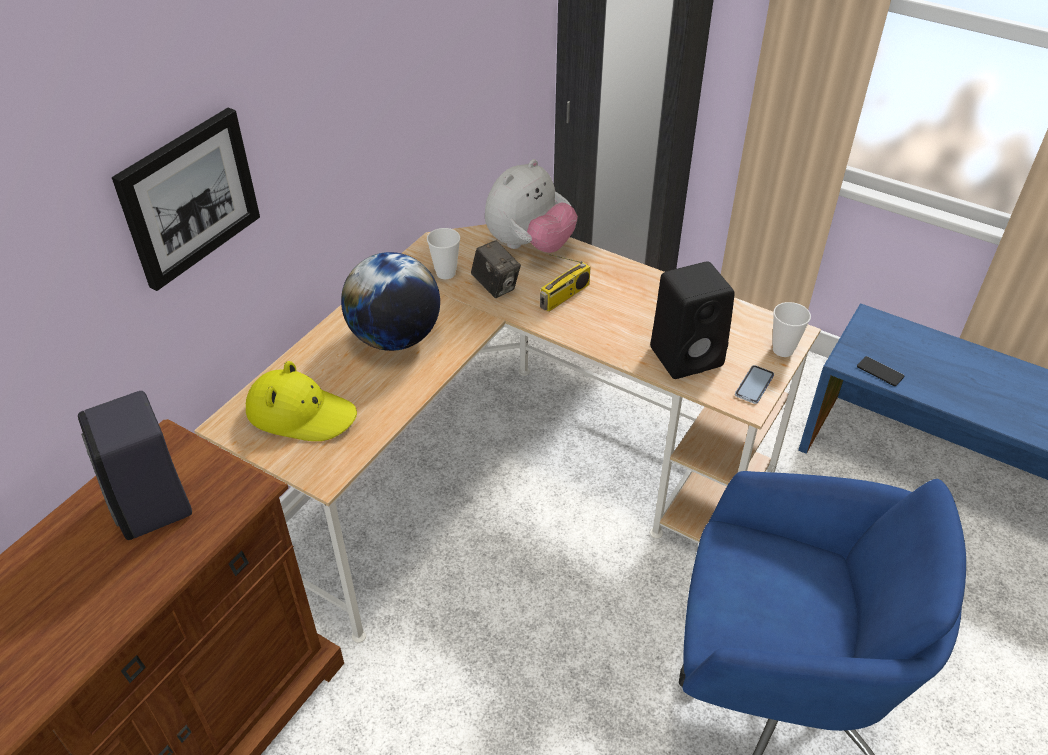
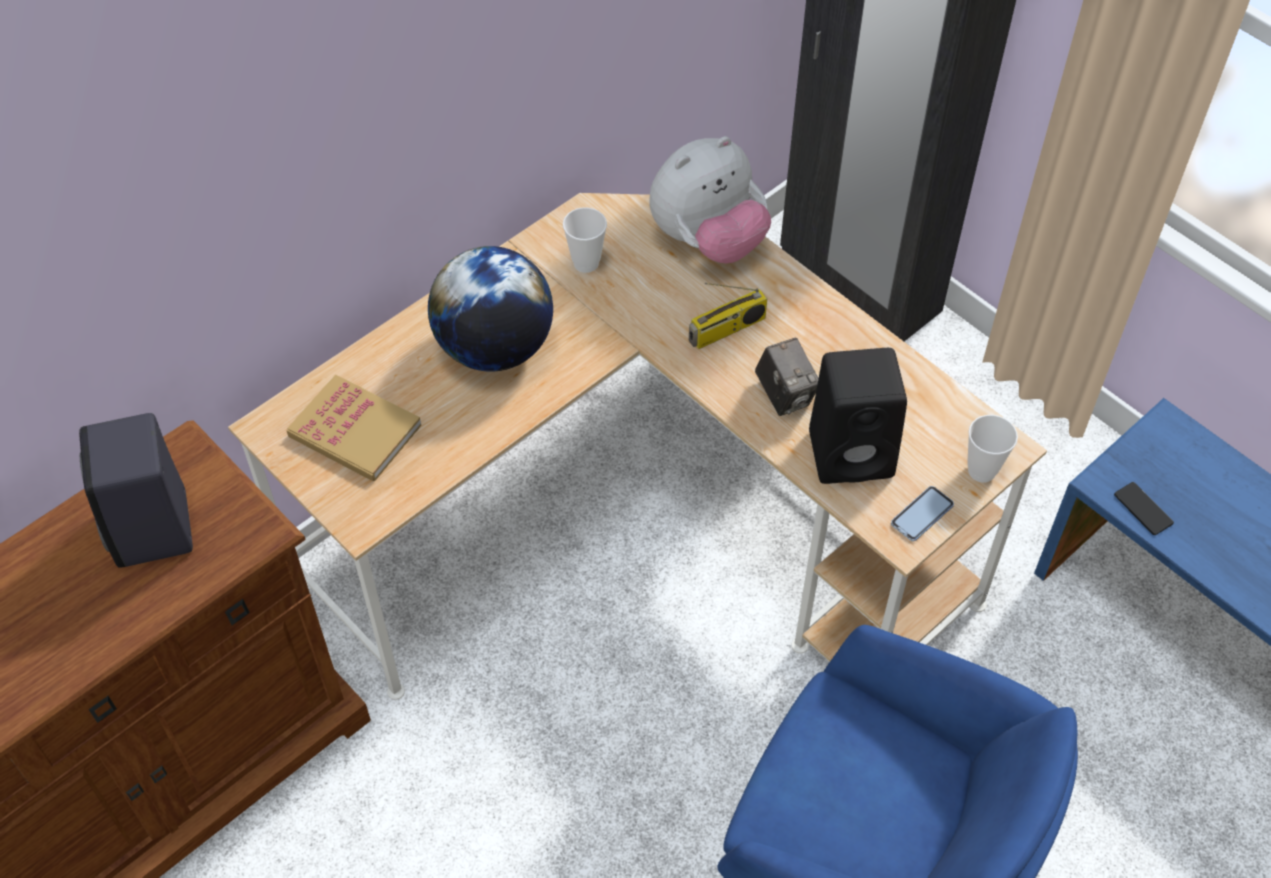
camera: 15 degrees right, 10 degrees up
picture [112,108,260,291] -> none
yellow hat [246,361,357,441] -> book [286,374,421,482]
camera [471,240,521,298] -> camera moved to [755,338,819,416]

